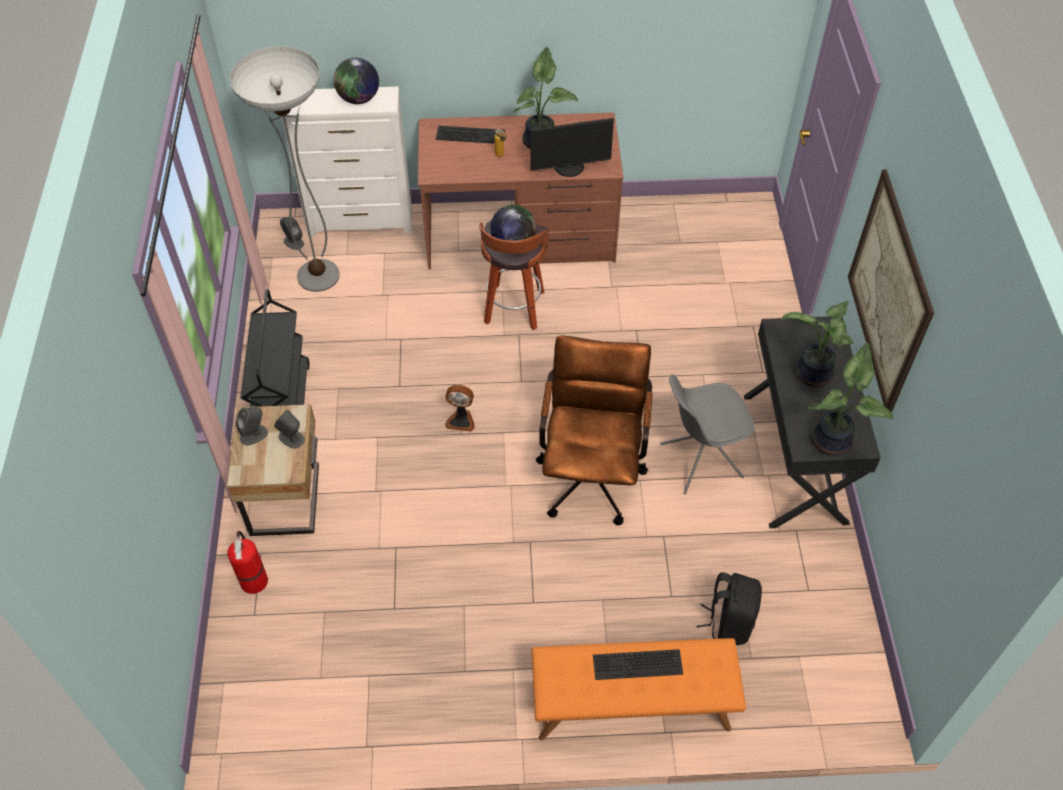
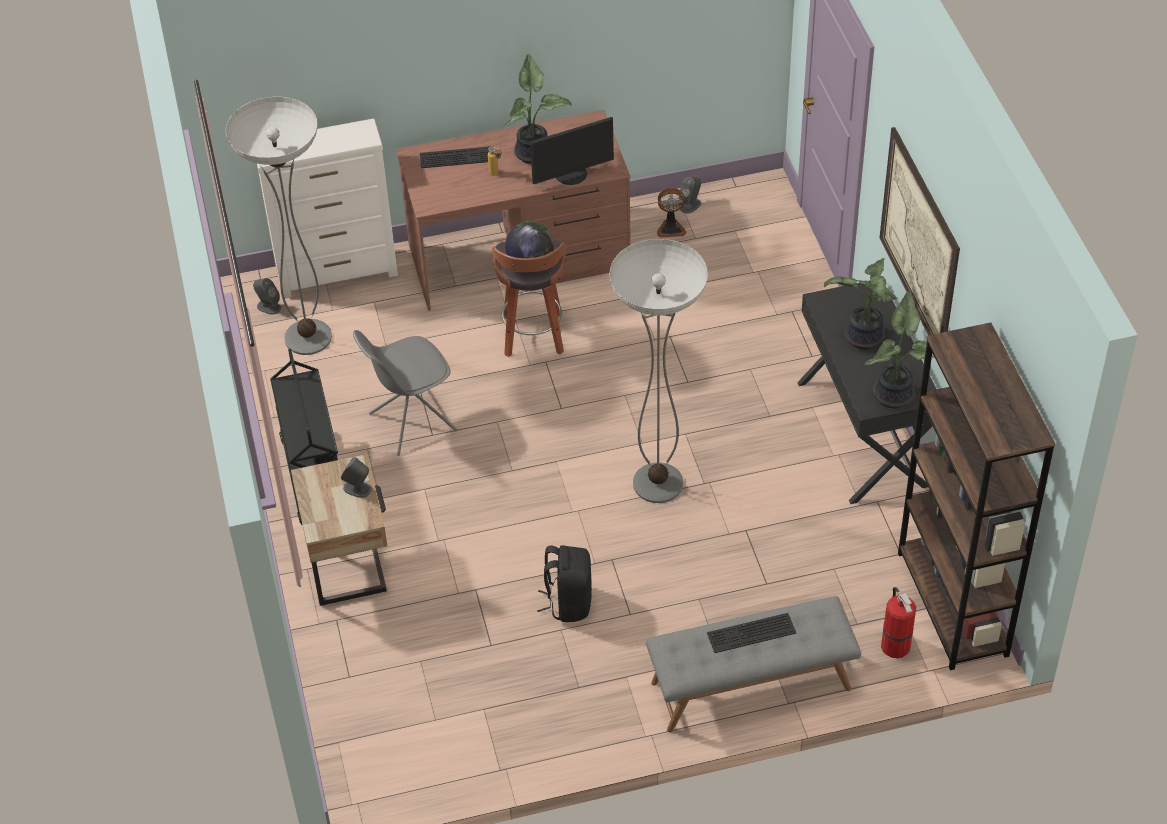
camera: 10 degrees left, 5 degrees down
fire extinguisher [227,531,268,594] -> fire extinguisher moved to [881,587,916,658]
grey speaker [236,407,268,445] -> grey speaker moved to [679,177,701,213]
globe [334,58,379,104] -> none
fan [445,385,475,432] -> fan moved to [657,188,686,237]
orange bench [532,638,746,740] -> grey bench [646,596,861,733]
brown office chair [536,336,652,525] -> floor lamp [610,239,708,503]
grey chair [660,374,755,494] -> grey chair moved to [353,330,457,456]
black backpack [697,572,762,645] -> black backpack moved to [537,545,592,622]
none -> brown bookcase [898,323,1056,670]

